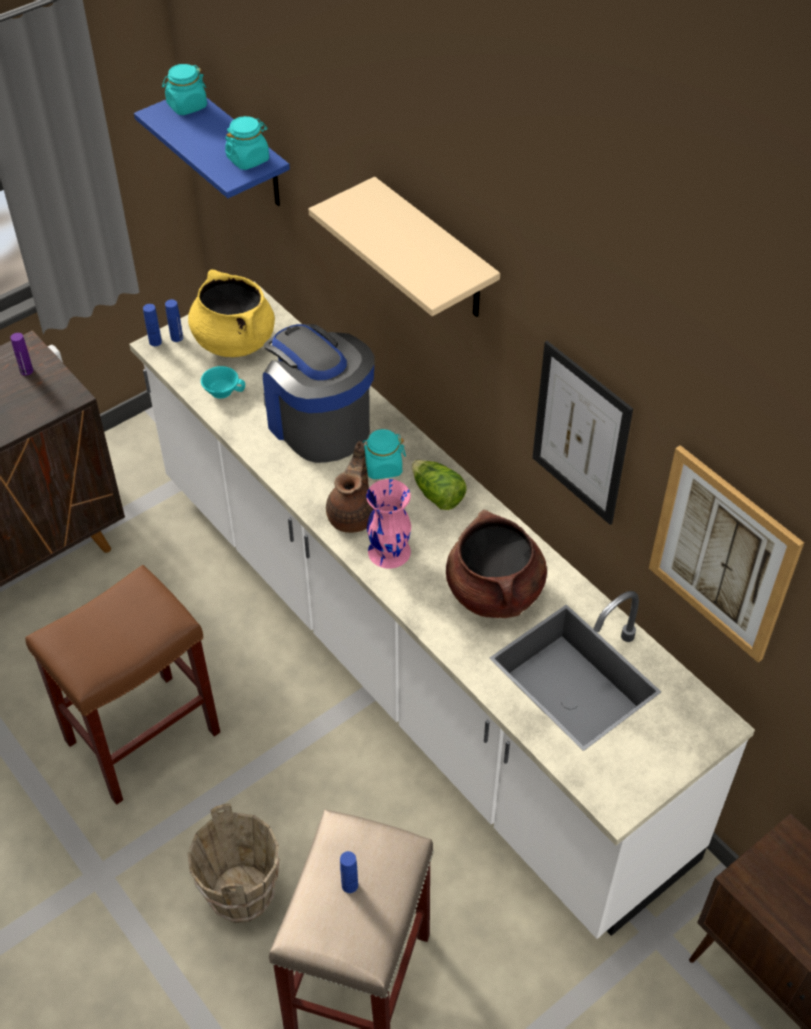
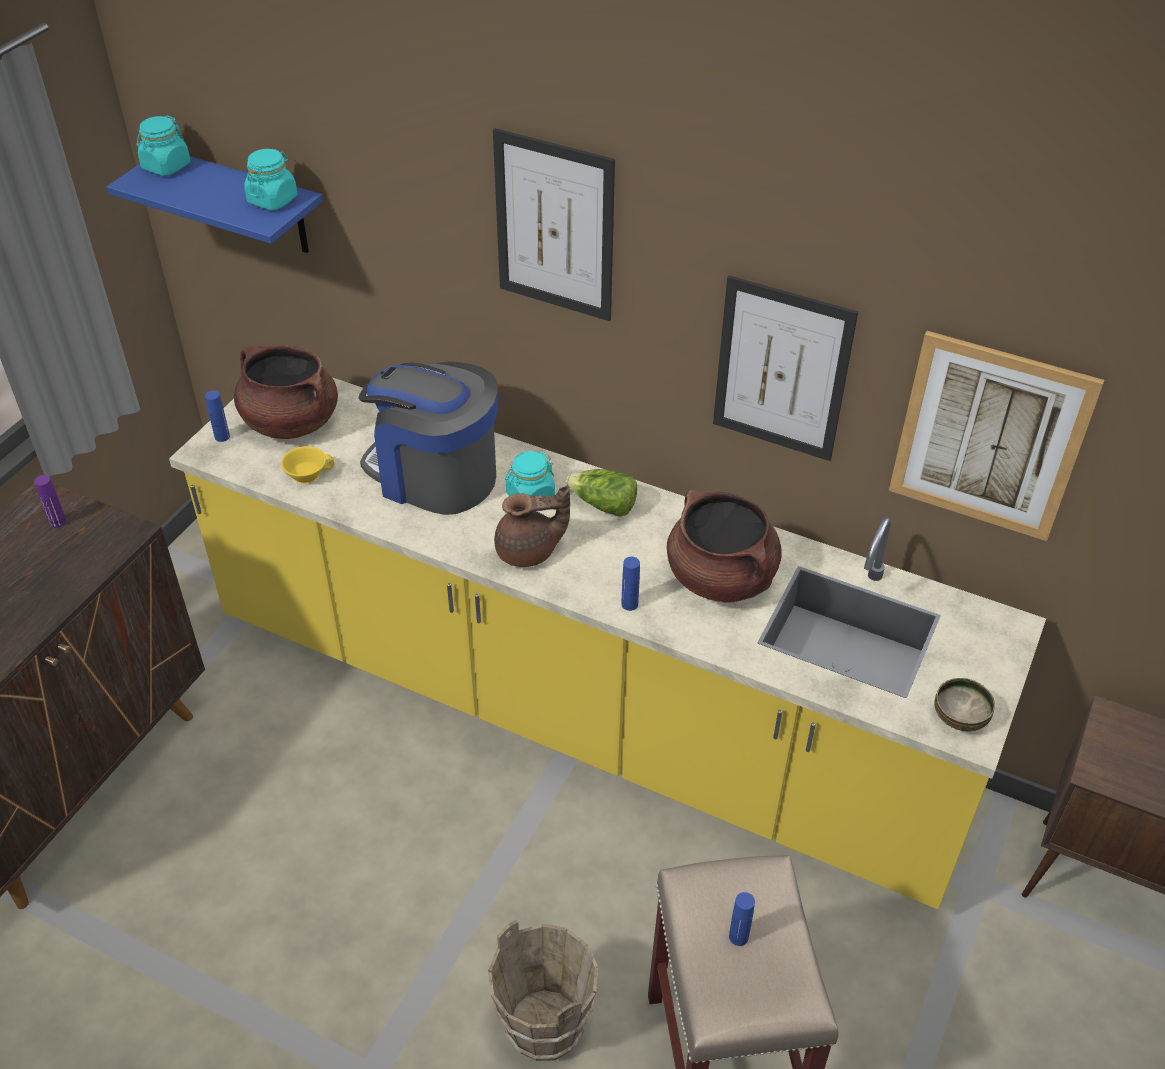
camera: 25 degrees left, 5 degrees down
brown stool [25,565,220,805] -> none
white counter [129,282,755,939] -> yellow counter [169,377,1046,909]
blue bottle [143,304,162,346] -> blue bottle moved to [621,557,640,611]
yellow cooking pot [188,269,275,357] -> brown cooking pot [234,345,338,439]
turquoise cup [201,366,245,399] -> yellow cup [281,446,334,484]
beige shelf [308,177,500,317] -> picture [493,128,615,321]
brown teapot [326,441,374,533] -> brown teapot turned 90 degrees clockwise [494,485,570,567]
pink vase [366,479,411,569] -> none
none -> bowl [934,678,995,731]

